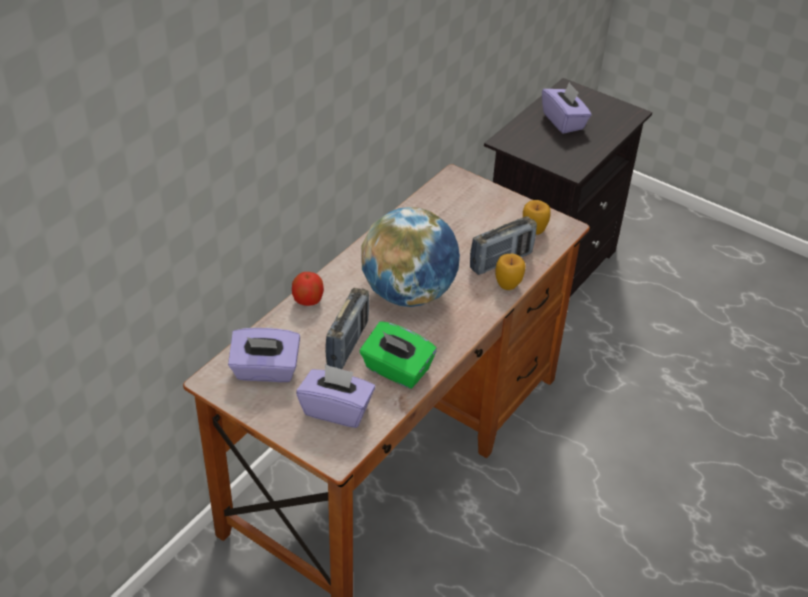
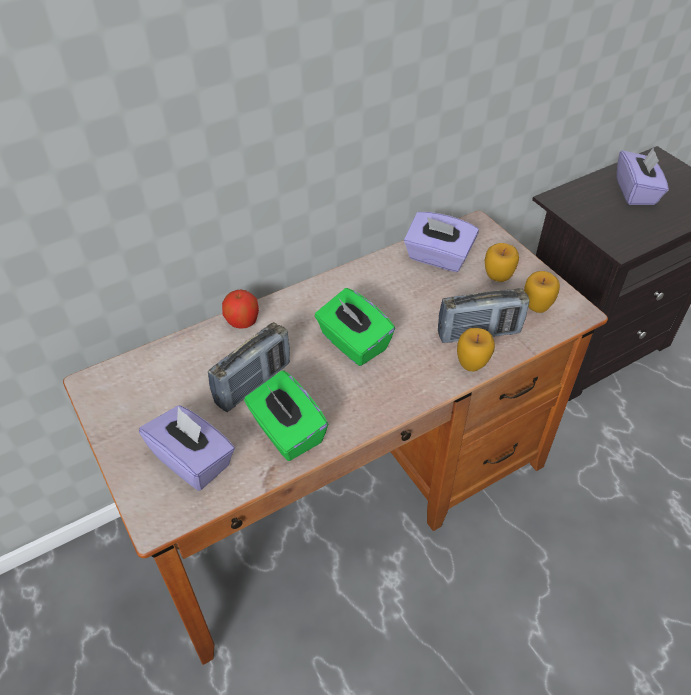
camera: 25 degrees right, 5 degrees up
purple tissue box [228,328,300,382] -> purple tissue box moved to [404,212,479,272]
globe [361,207,460,307] -> green tissue box [315,288,395,366]
none -> apple [485,243,519,282]

